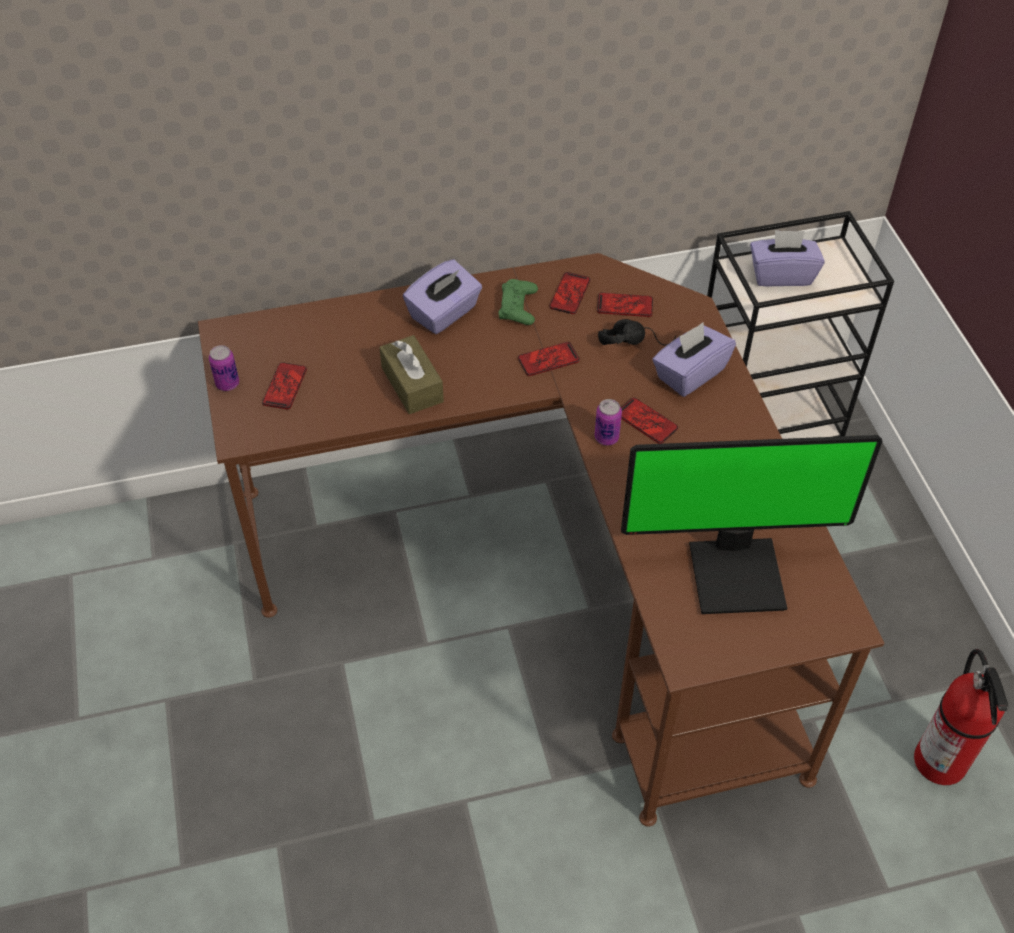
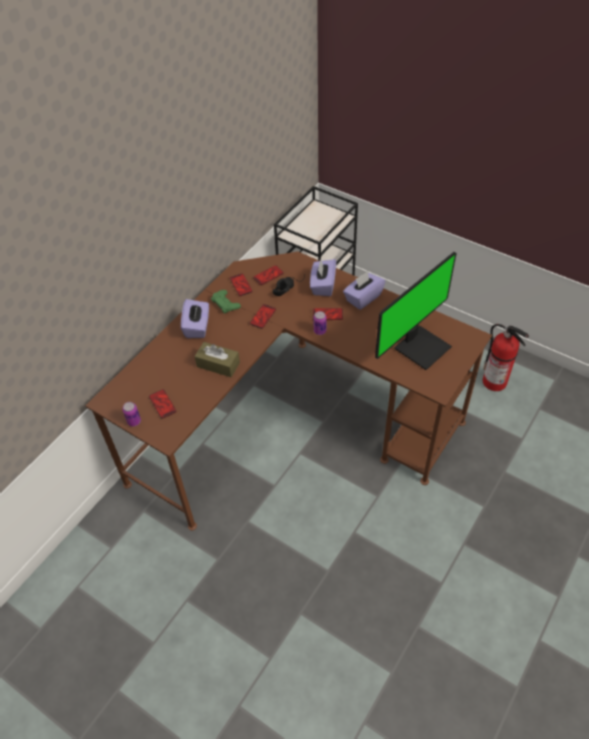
camera: 40 degrees left, 0 degrees up
purple tissue box [750,230,825,287] -> purple tissue box moved to [343,271,385,310]

